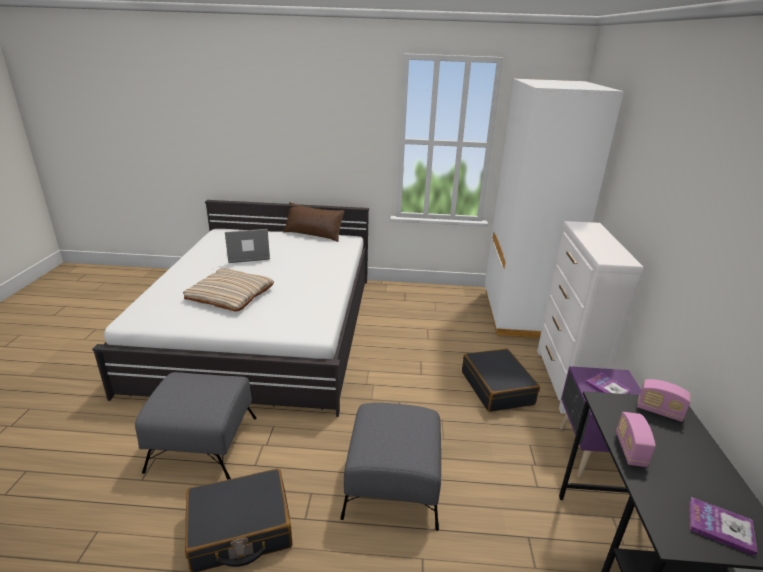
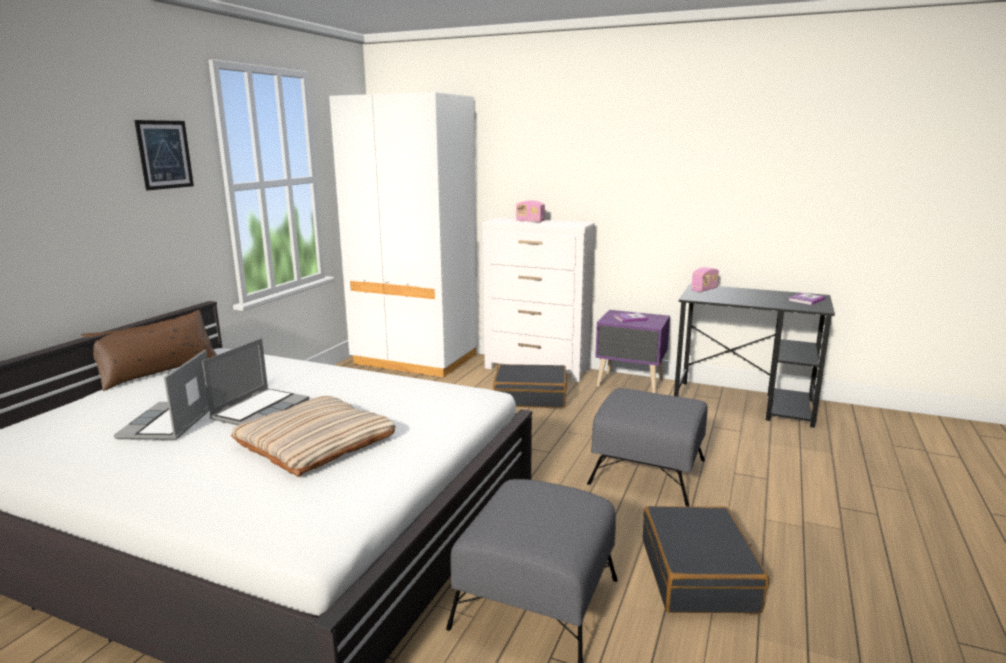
camera: 70 degrees left, 10 degrees down
radio [616,412,656,467] -> radio moved to [516,200,545,223]
none -> picture [134,120,194,190]
none -> laptop [202,338,309,425]

